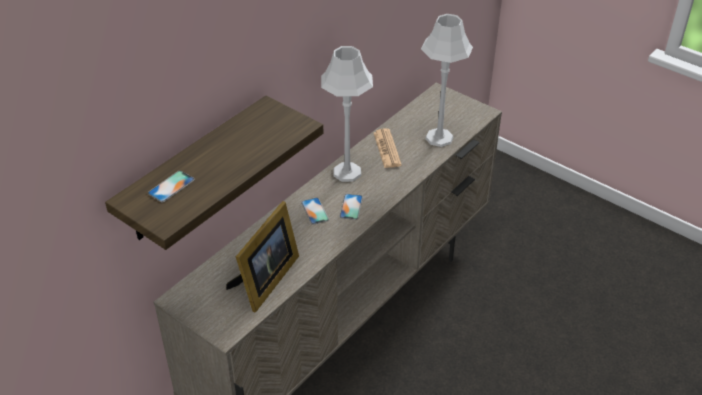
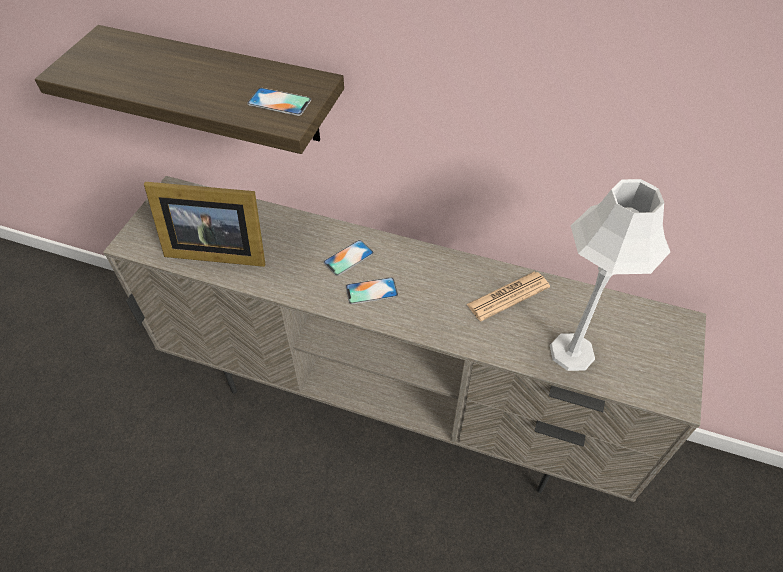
camera: 70 degrees right, 10 degrees up
phone [148,171,195,202] -> phone moved to [247,88,311,116]
grey table lamp [321,46,373,182] -> none

